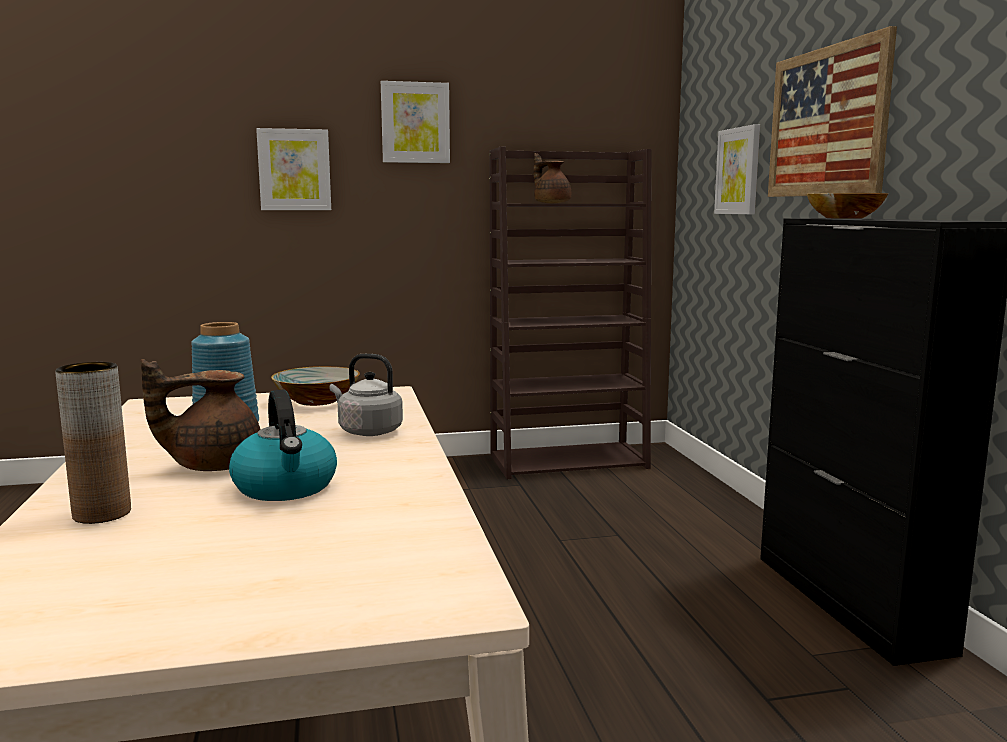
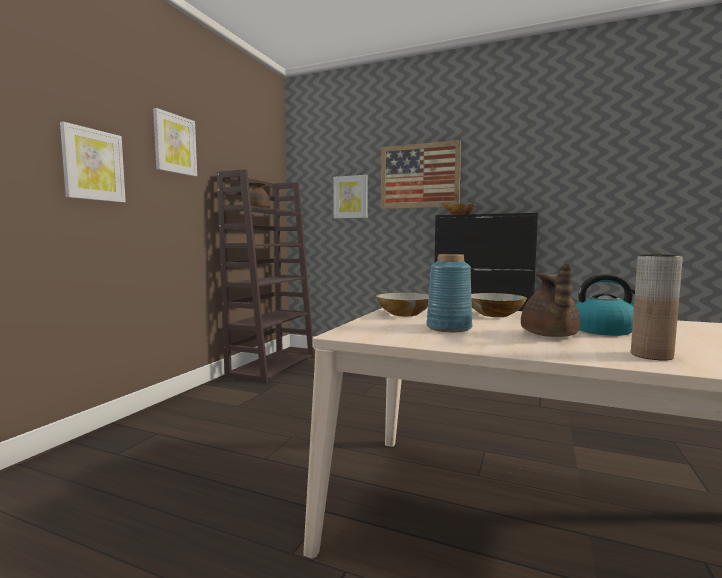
camera: 55 degrees left, 5 degrees down
grey kettle [330,354,403,436] -> bowl [471,293,527,317]

